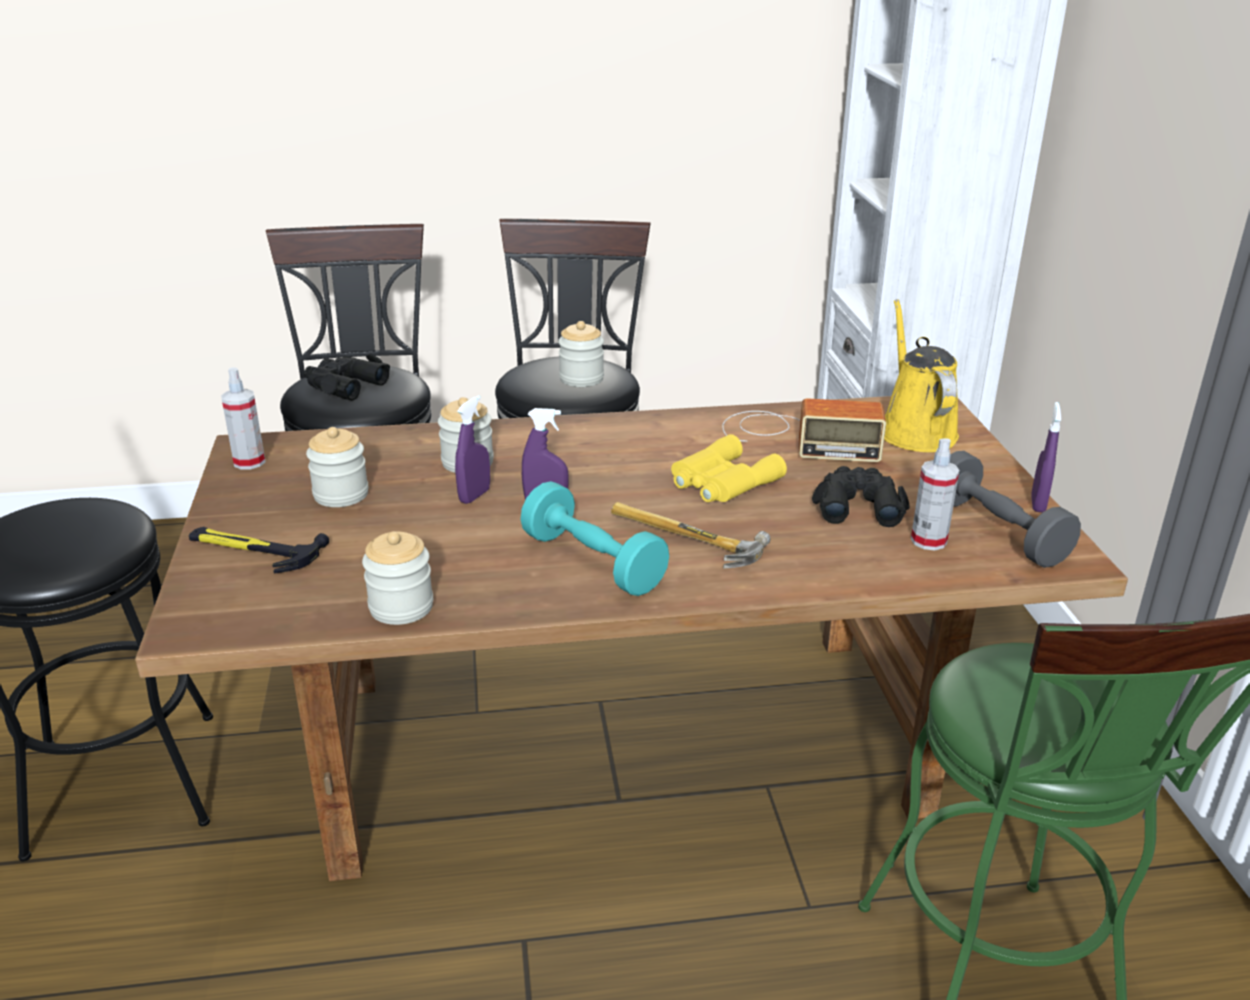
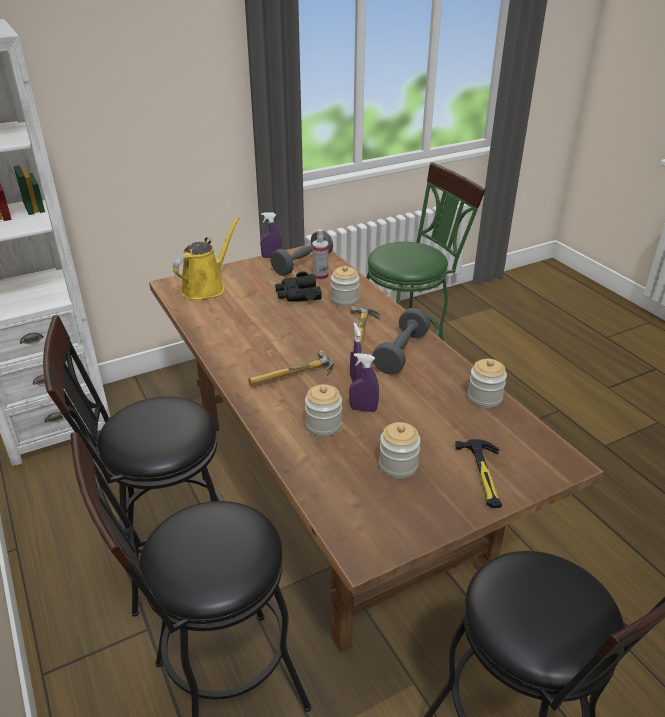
camera: 110 degrees left, 5 degrees up
spray bottle [221,367,266,470] -> none
black binoculars [304,354,390,401] -> none
turquoise dumbbell [520,481,669,596] -> grey dumbbell [372,308,430,375]
jar [558,321,604,387] -> jar moved to [331,266,359,307]
yellow binoculars [671,434,787,502] -> none
radio [722,398,886,462] -> none
yellow watering can [884,299,959,452] -> yellow watering can turned 150 degrees clockwise [173,217,240,300]
none -> hammer [248,350,334,385]

